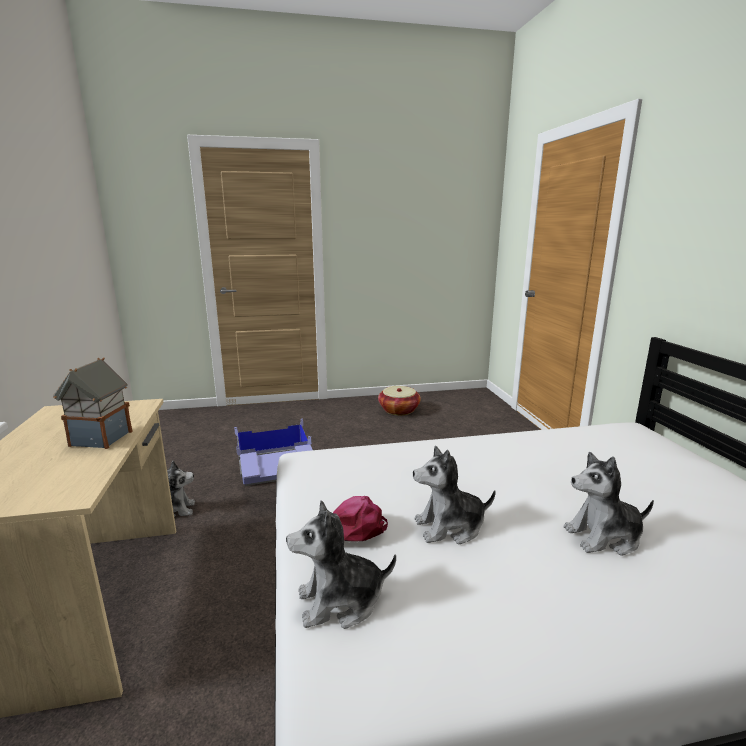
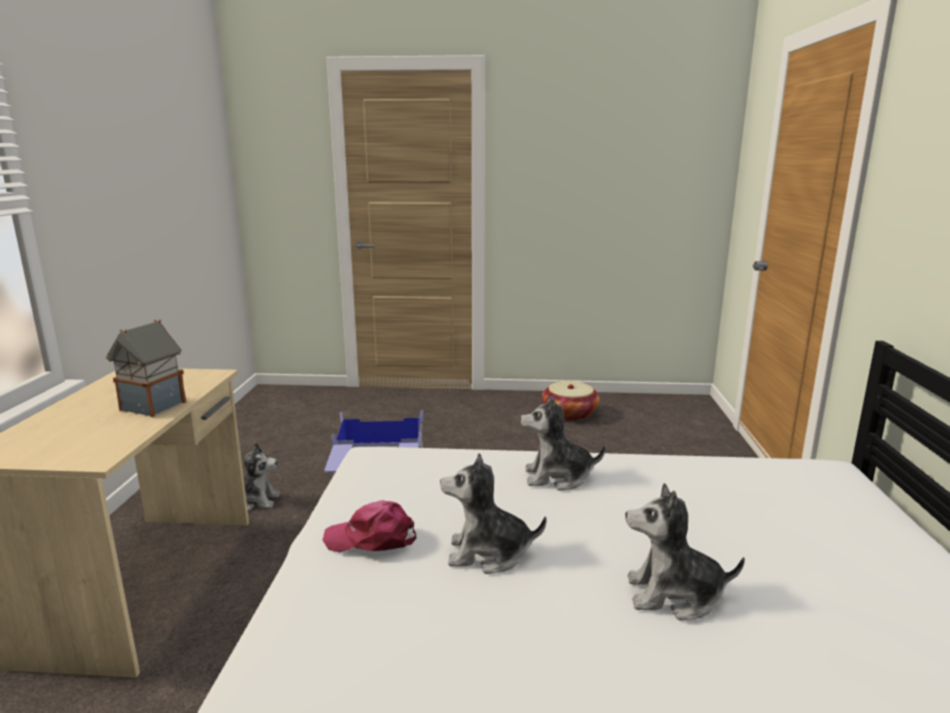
camera: 15 degrees right, 0 degrees up
plush toy [286,500,396,629] -> plush toy moved to [520,396,606,491]

